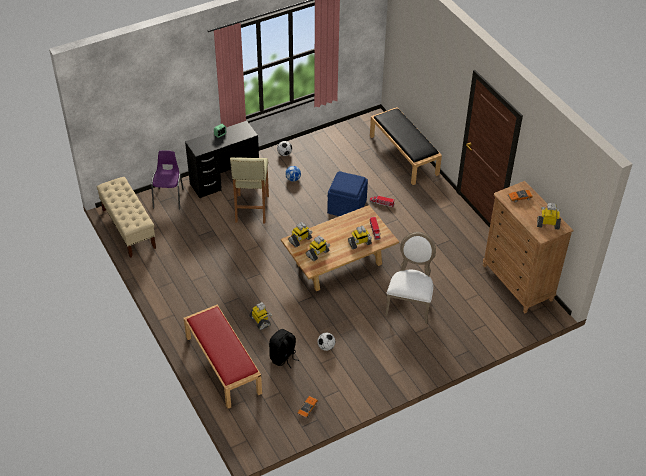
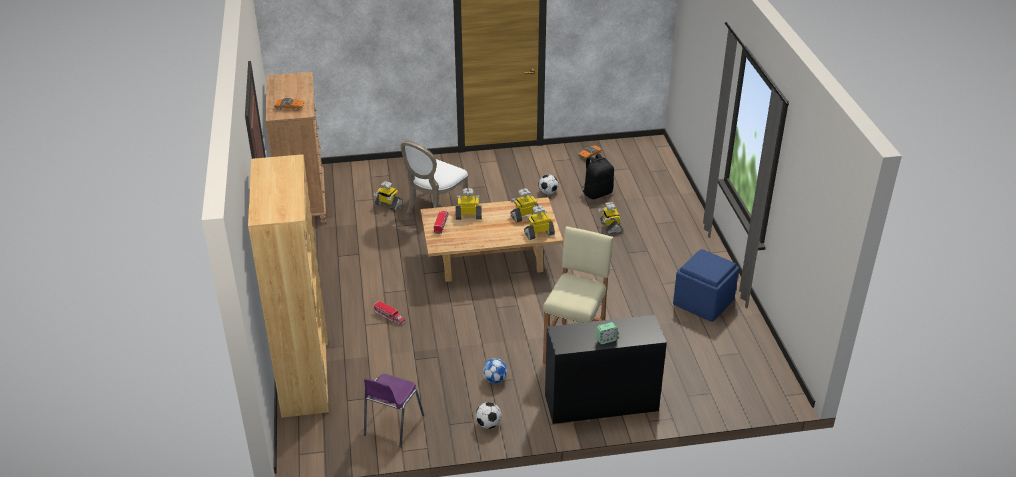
camera: 160 degrees left, 10 degrees down
beige bench [96,177,156,258] -> none
purple chair [151,150,184,210] -> purple chair moved to [364,374,424,447]
red bench [184,305,262,409] -> none
blue ottoman [327,171,368,216] -> blue ottoman moved to [673,249,739,322]
black bench [370,107,442,185] -> brown bookcase [248,155,329,418]
toy robot [537,203,561,230] -> toy robot moved to [374,181,403,211]

